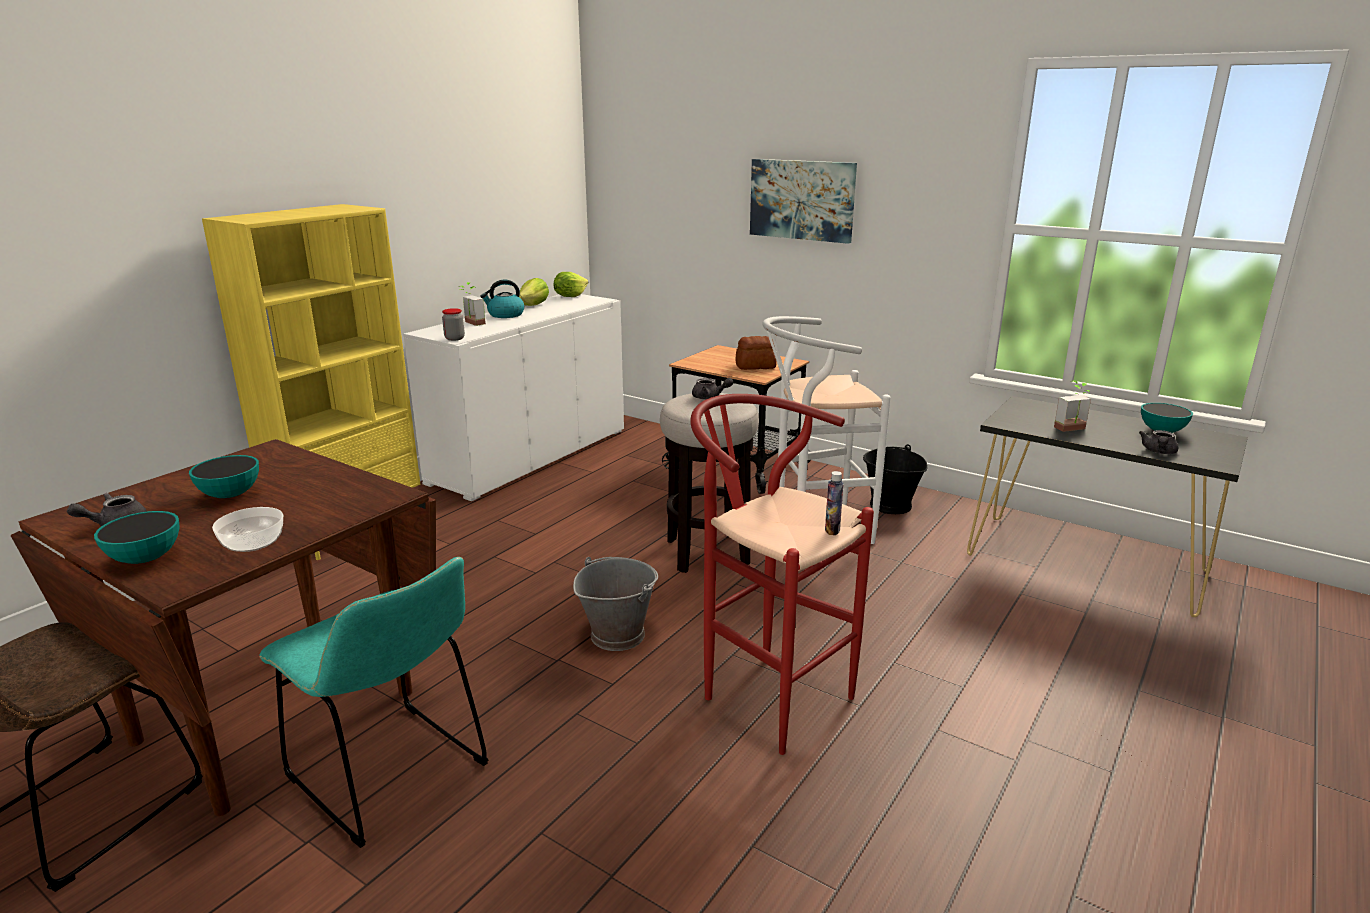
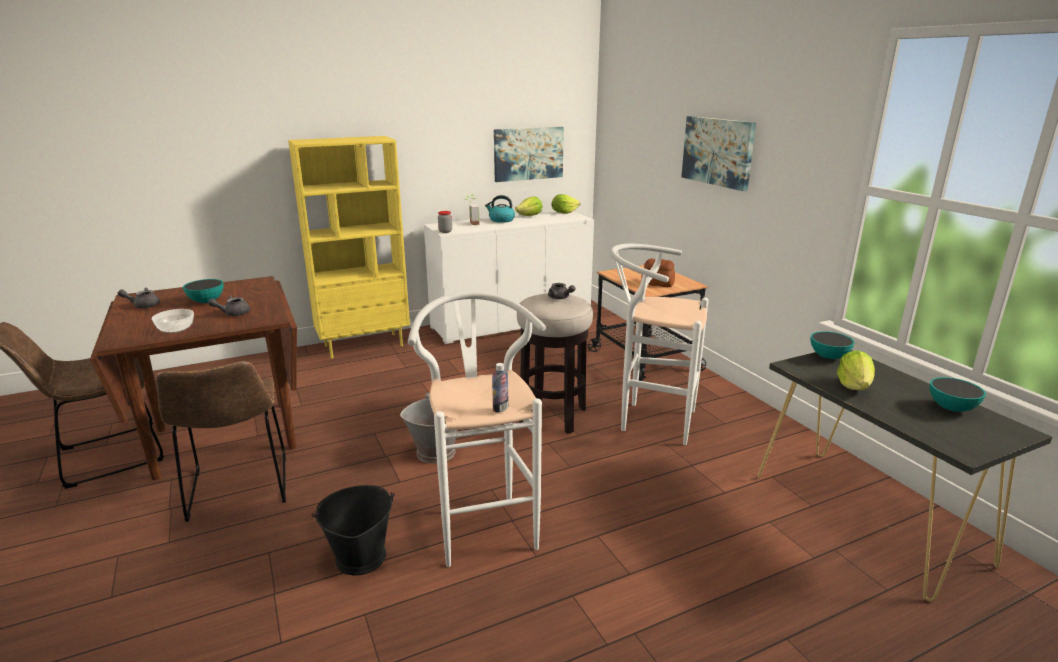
camera: 30 degrees right, 0 degrees up
bowl [94,511,180,564] -> bowl moved to [811,331,855,359]
turquoise chair [259,557,489,848] -> brown chair [156,361,286,522]
red stool [690,394,874,755] -> white stool [408,292,546,567]
black bucket [863,444,928,514] -> black bucket moved to [312,485,395,576]
potted plant [1054,381,1091,432] -> lettuce [837,350,875,390]
grey teapot [1139,430,1178,454] -> grey teapot moved to [208,295,250,316]
none -> picture [494,127,564,182]

